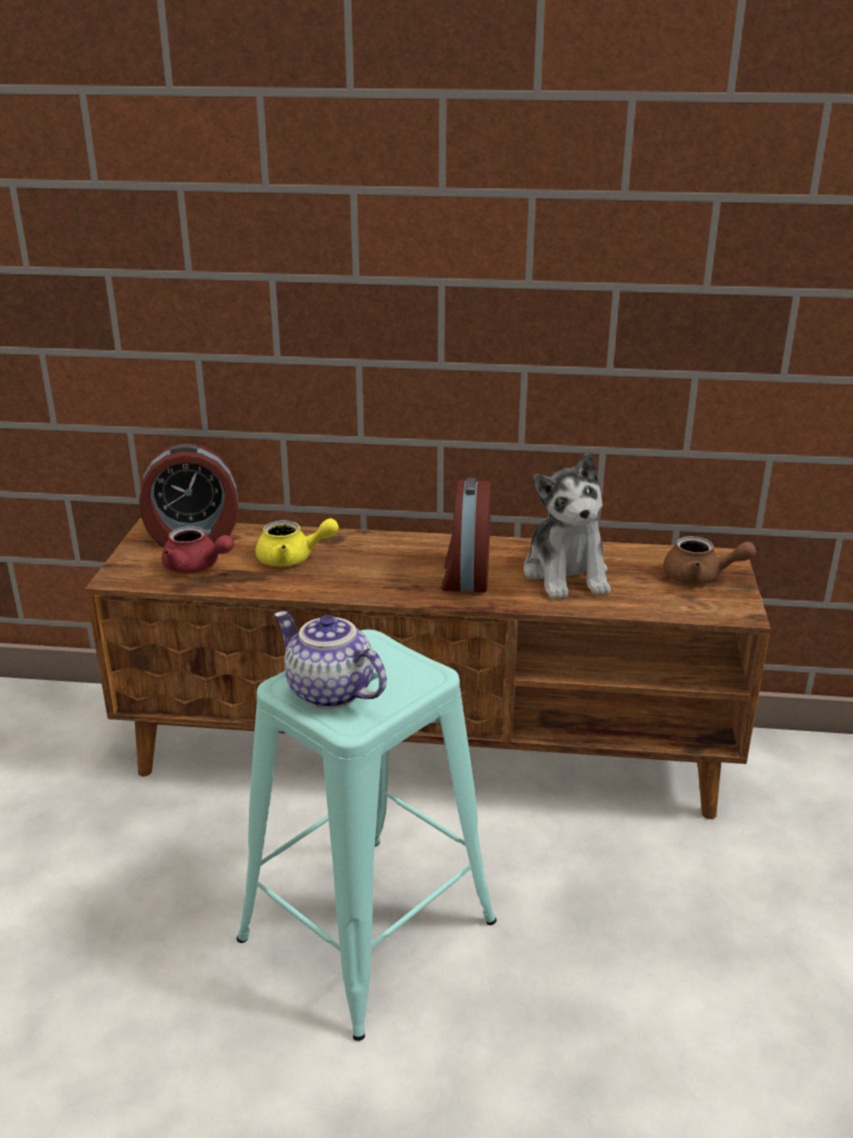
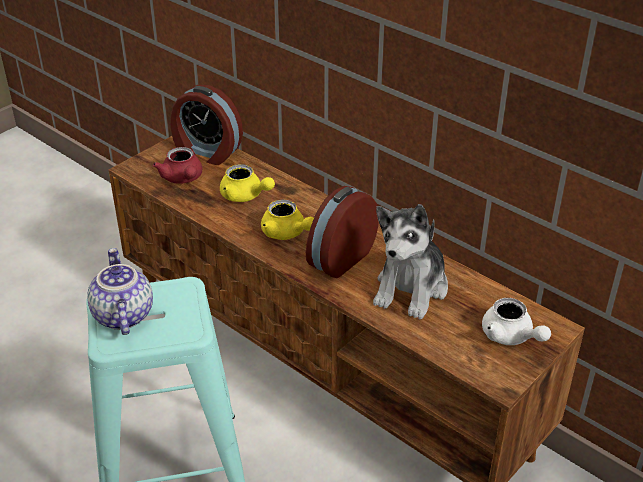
camera: 35 degrees right, 10 degrees up
brown teapot [663,536,756,584] -> white teapot [482,298,551,345]
none -> yellow teapot [261,200,314,240]

